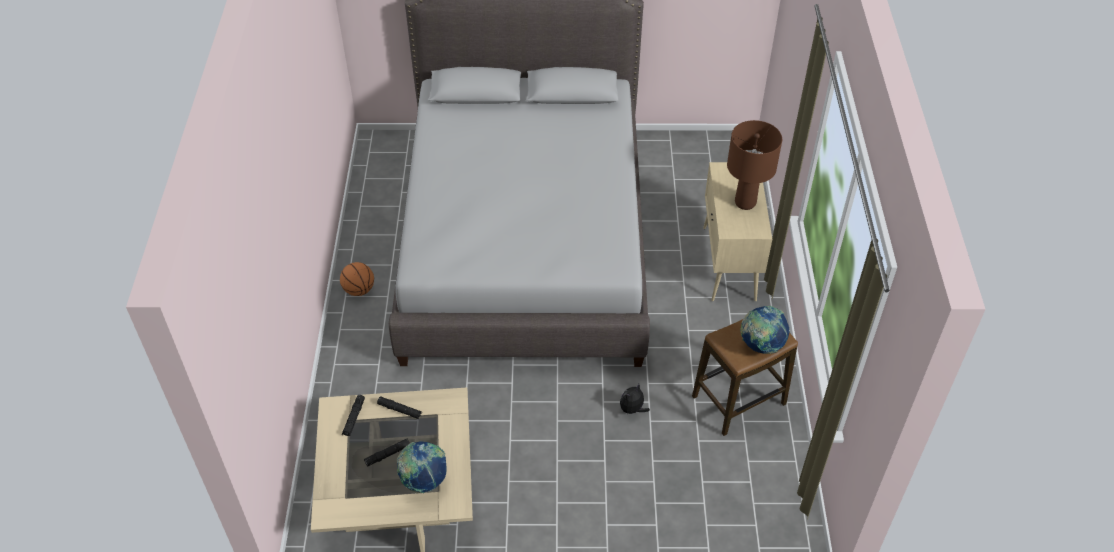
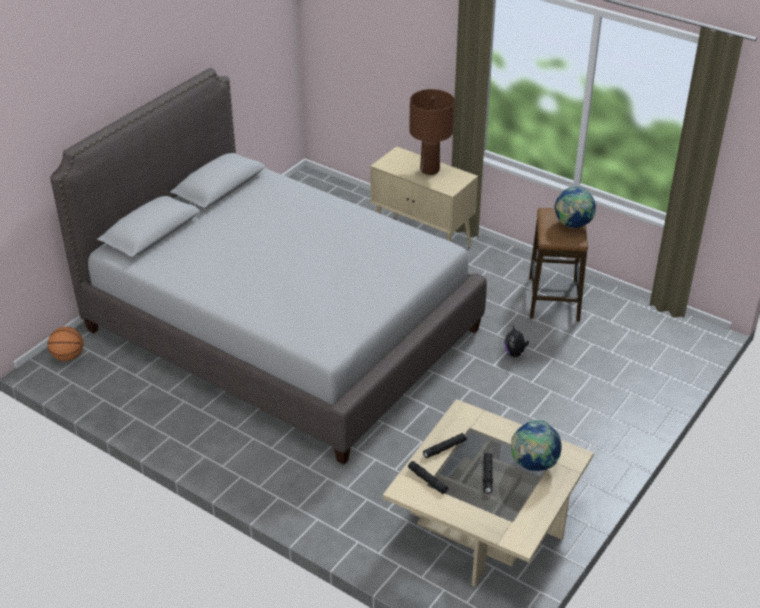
camera: 55 degrees left, 10 degrees down
basketball [340,262,374,296] -> basketball moved to [47,327,84,361]

